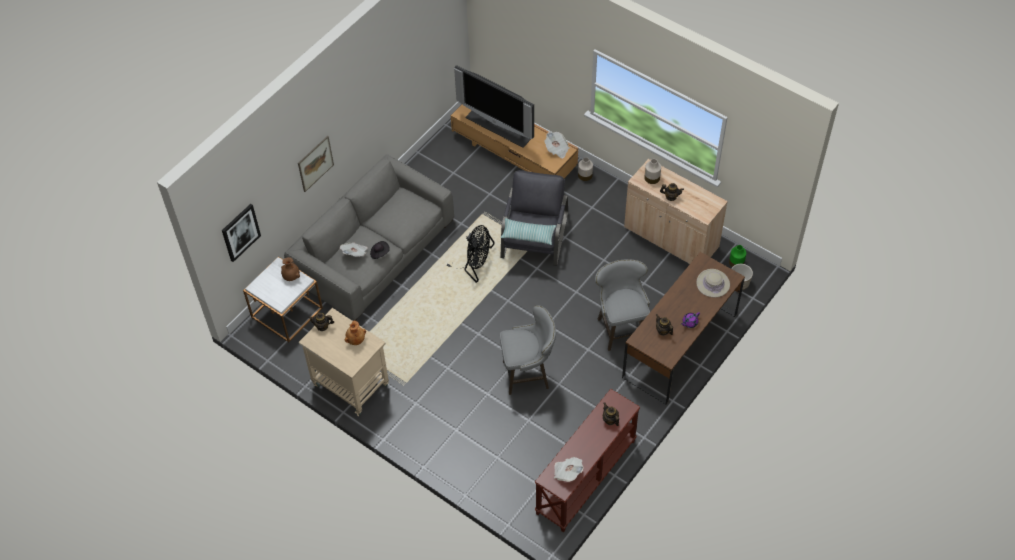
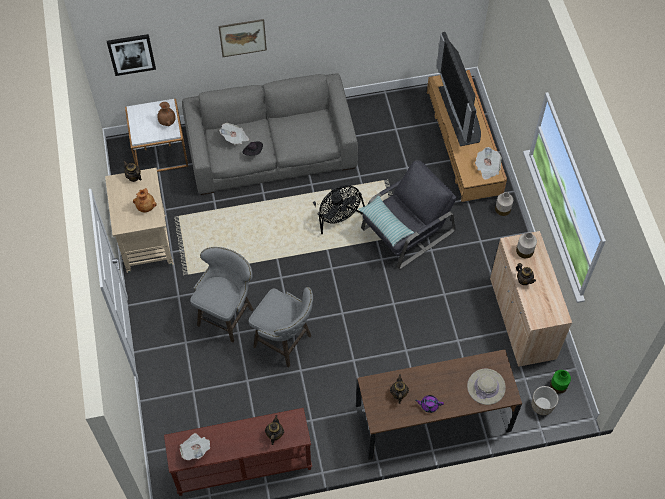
camera: 40 degrees right, 5 degrees up
grey stool [595,259,650,351] -> grey stool moved to [190,247,254,343]

